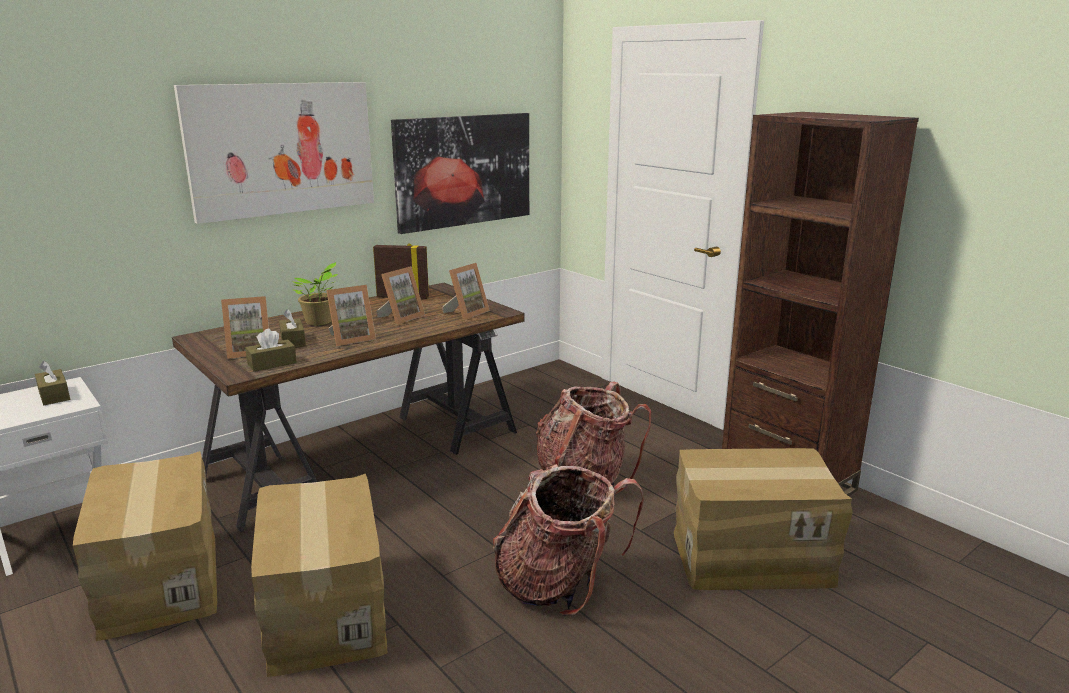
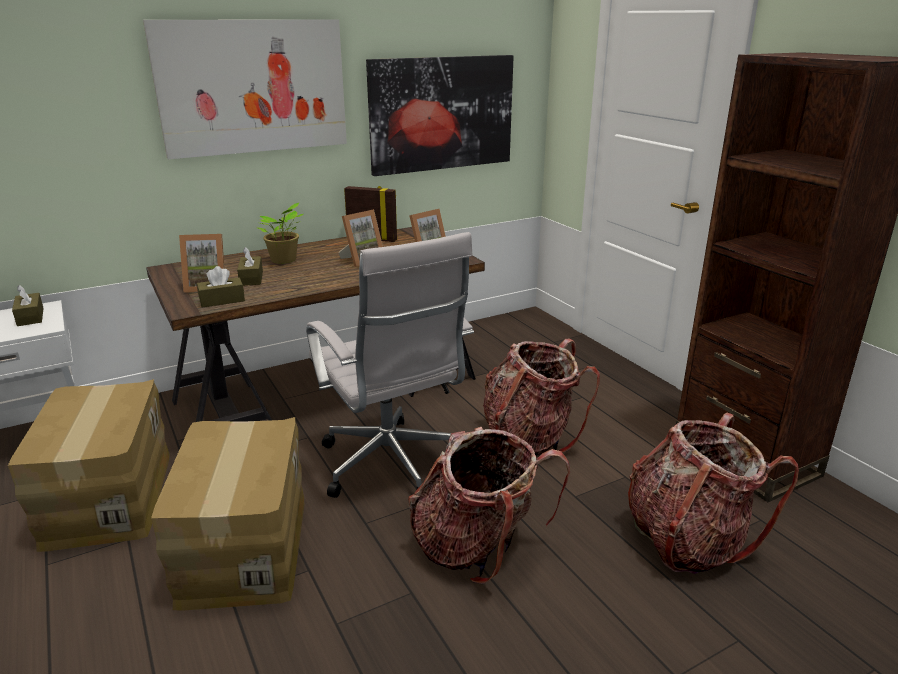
camera: 10 degrees right, 5 degrees up
picture frame [326,285,376,346] -> none
cardboard box [674,448,853,590] -> backpack [628,412,799,574]
none -> white office chair [306,232,474,498]

